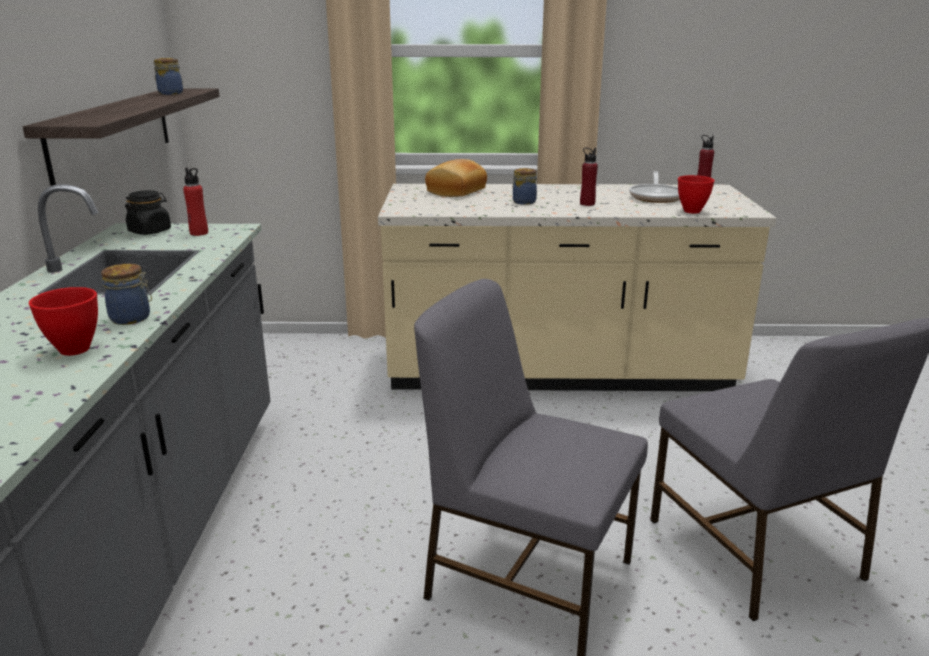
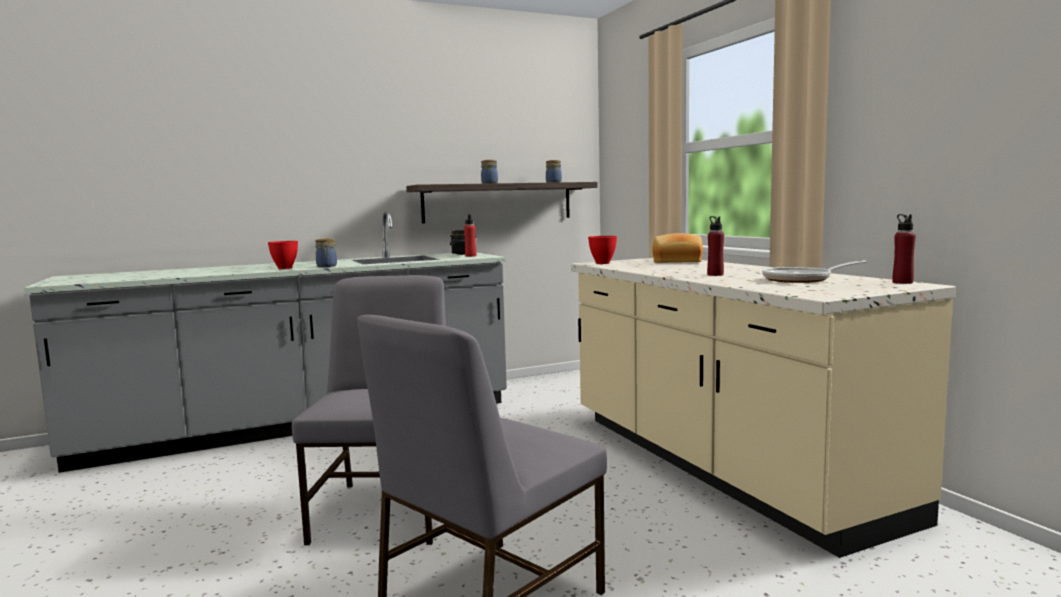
camera: 65 degrees right, 15 degrees down
jar [512,168,537,205] -> jar moved to [481,160,498,184]
red bowl [678,175,714,214] -> red bowl moved to [588,236,617,264]

